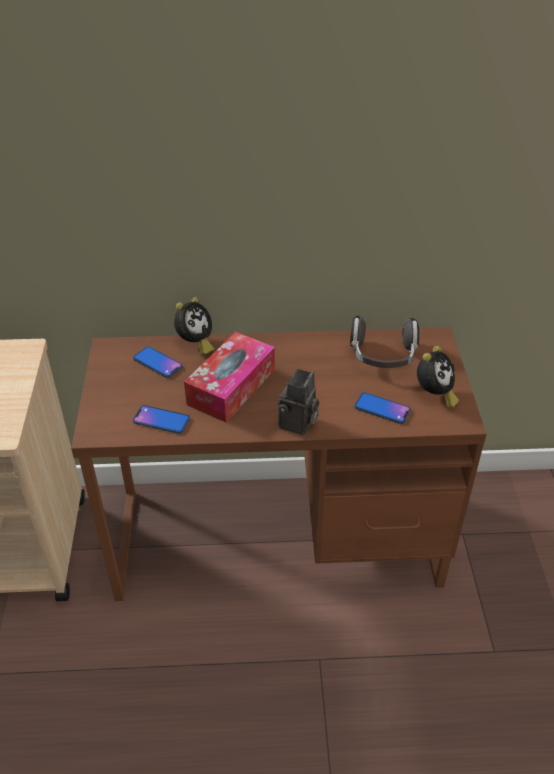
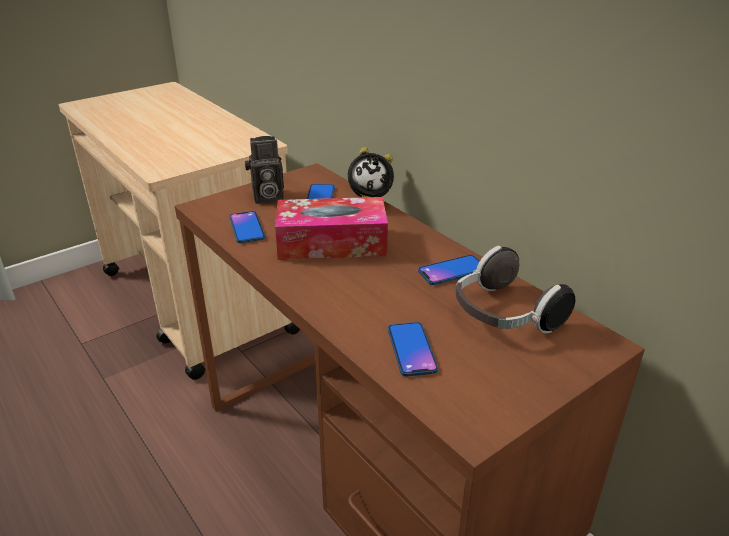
camera: 55 degrees right, 10 degrees down
camera [278,369,319,435] -> camera moved to [245,136,284,204]
alarm clock [417,346,459,408] -> none
none -> phone [418,255,480,285]

